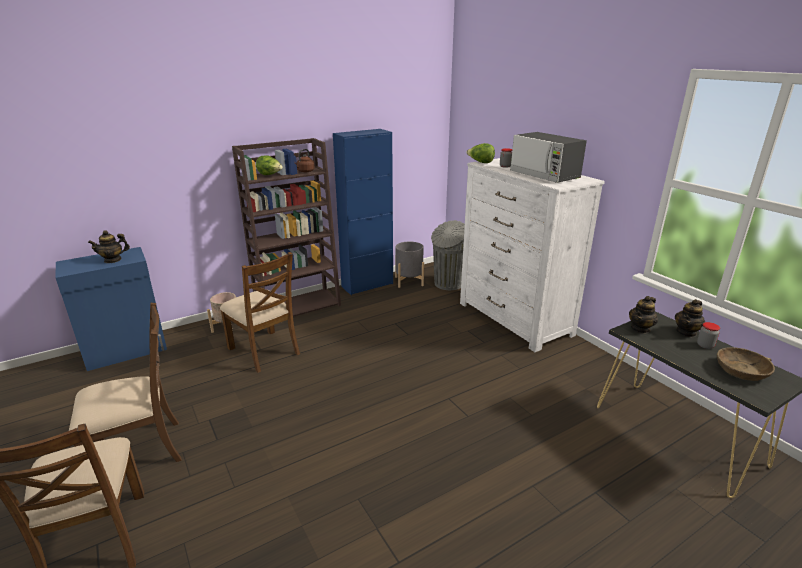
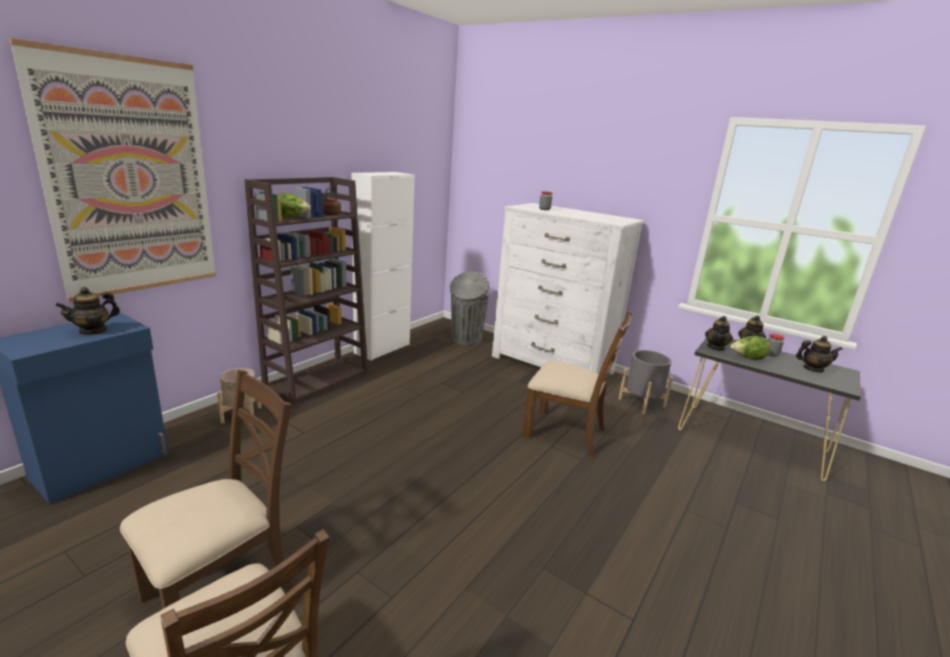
camera: 25 degrees left, 5 degrees down
brown chair [220,252,300,373] -> brown chair moved to [523,311,633,457]
blue cabinet [333,129,393,295] -> white cabinet [351,172,415,361]
grey planter [395,242,424,288] -> grey planter moved to [619,350,673,414]
lettuce [467,143,495,163] -> lettuce moved to [730,336,770,360]
microwave [510,132,587,183] -> none
brown bowl [717,347,775,381] -> teapot [796,336,843,373]
none -> picture [9,38,216,302]

